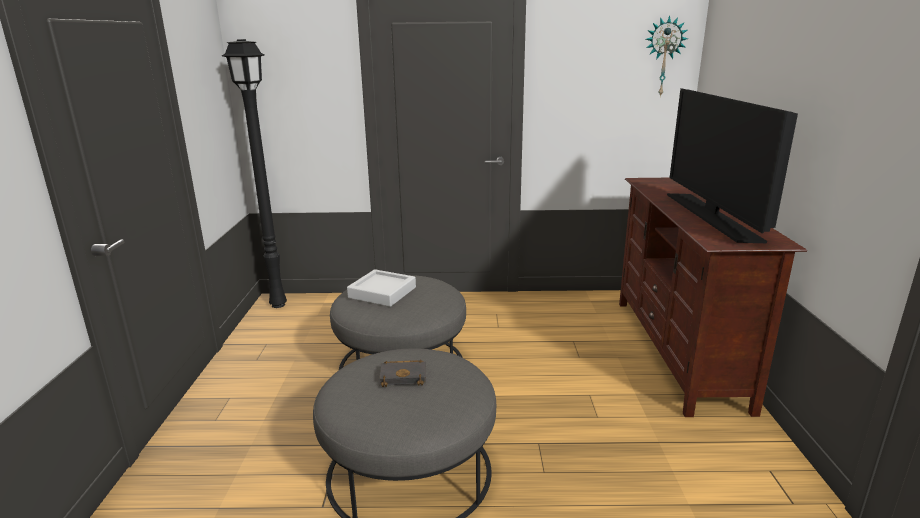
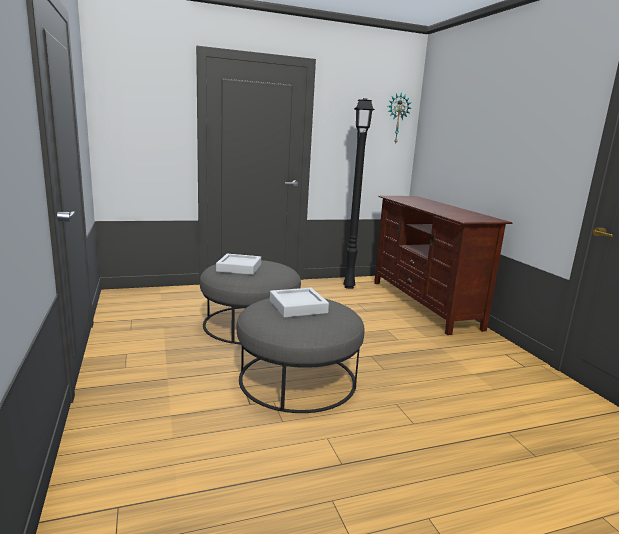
camera: 20 degrees left, 5 degrees down
black floor lamp [222,39,287,308] -> black floor lamp moved to [343,98,375,289]
black book [379,360,426,387] -> grey tray [270,288,329,318]
television [667,88,798,243] -> none

